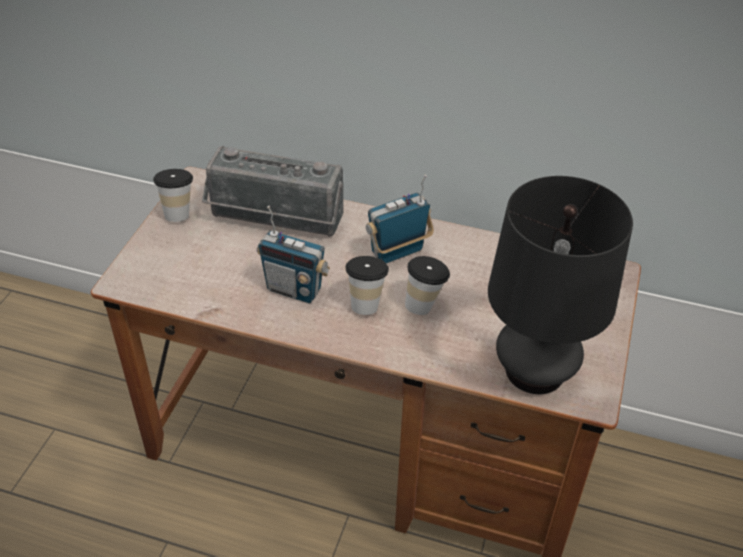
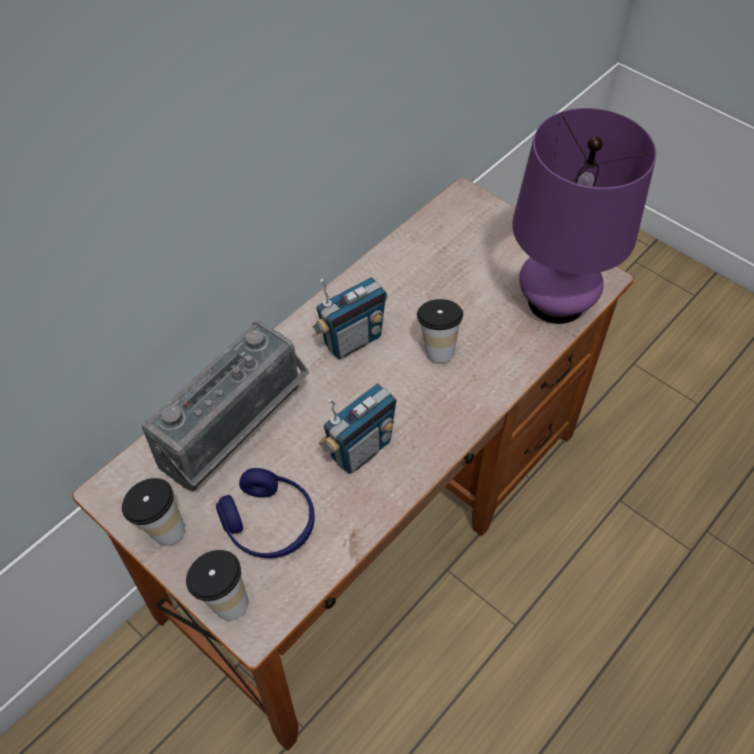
camera: 65 degrees left, 10 degrees up
cup [345,256,389,315] -> cup moved to [186,550,249,621]
radio [366,175,434,263] -> radio turned 120 degrees counterclockwise [312,277,388,359]
black table lamp [488,176,633,394] -> purple table lamp [512,108,656,324]
none -> blue headphones [216,468,315,558]

